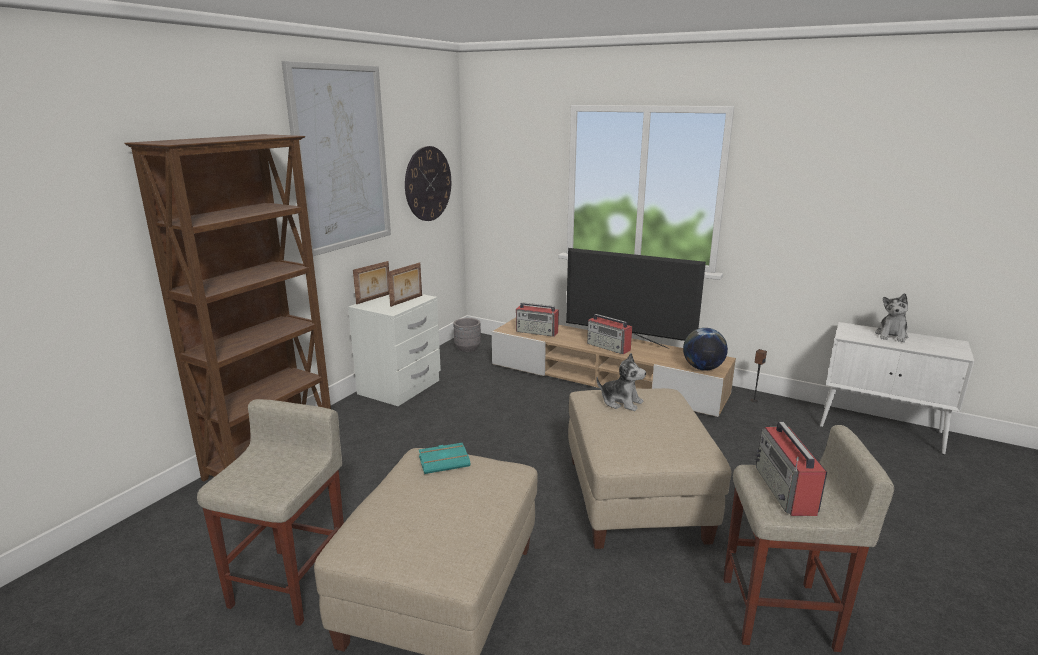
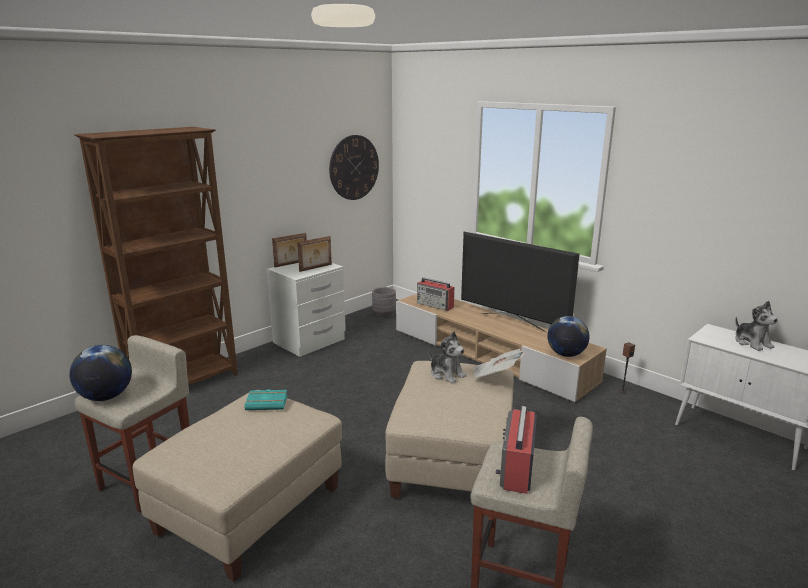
camera: 15 degrees right, 0 degrees up
picture [282,61,391,256] -> none
radio [587,314,632,354] -> none
plush toy [875,293,908,342] -> plush toy turned 60 degrees counterclockwise [735,301,778,351]
none -> globe [69,345,132,401]
none -> newspaper [473,349,524,379]

